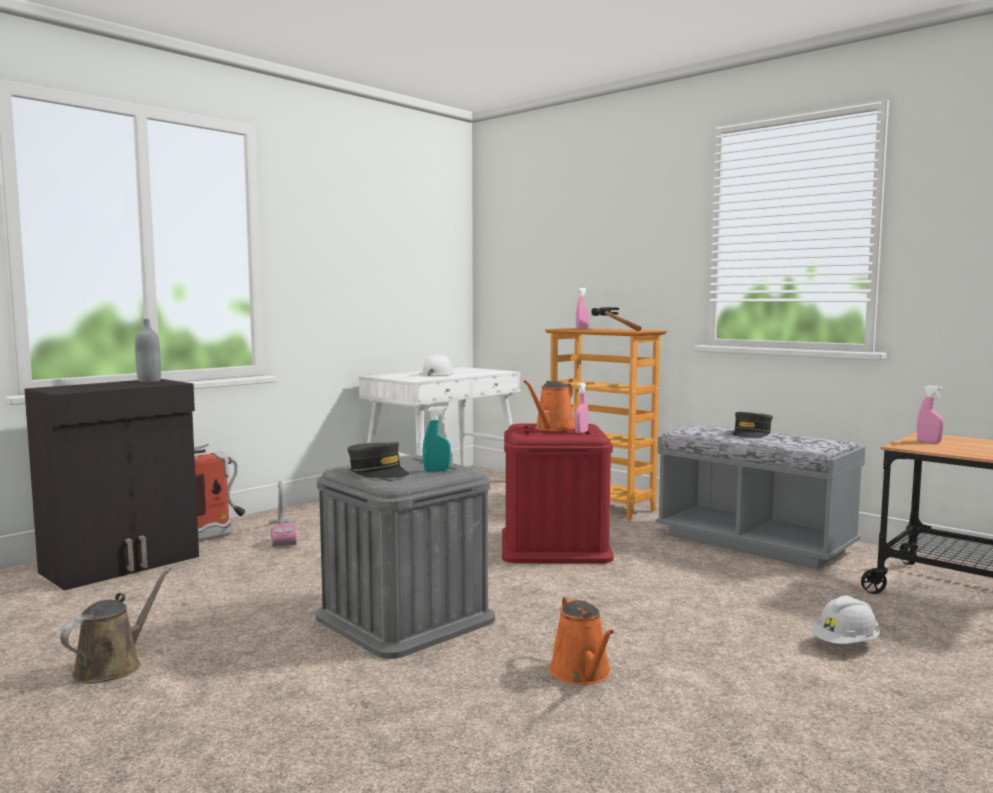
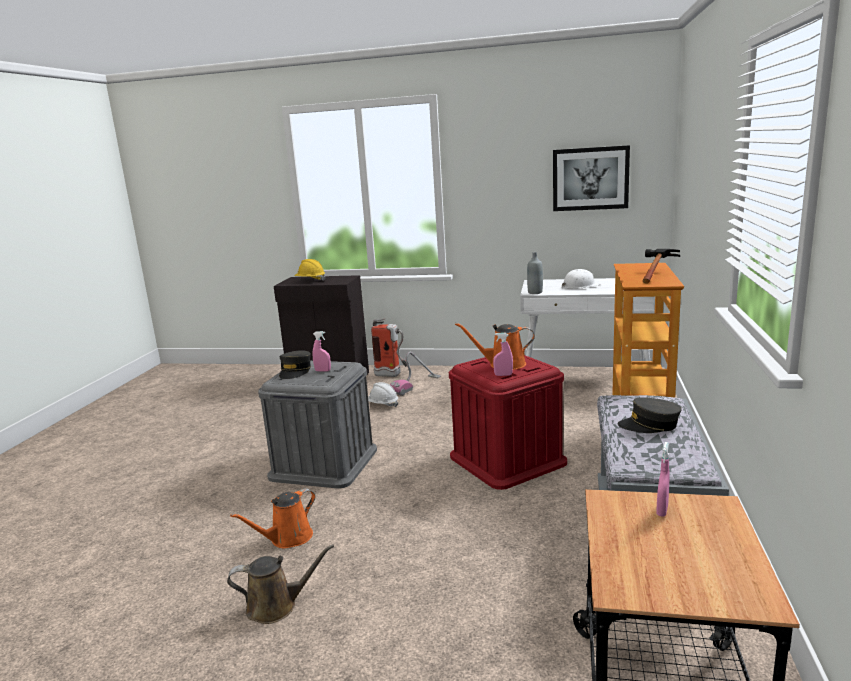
camera: 60 degrees right, 10 degrees up
brown watering can [60,567,171,684] -> brown watering can moved to [227,544,334,624]
grey bottle [135,319,161,382] -> grey bottle moved to [527,252,543,294]
turquoise spray bottle [423,406,451,472] -> none
pink spray bottle [576,288,589,329] -> pink spray bottle moved to [313,331,331,372]
white hard hat [810,596,880,644] -> white hard hat moved to [368,382,398,407]
none -> yellow hard hat [294,259,325,281]
none -> picture [553,145,630,211]

